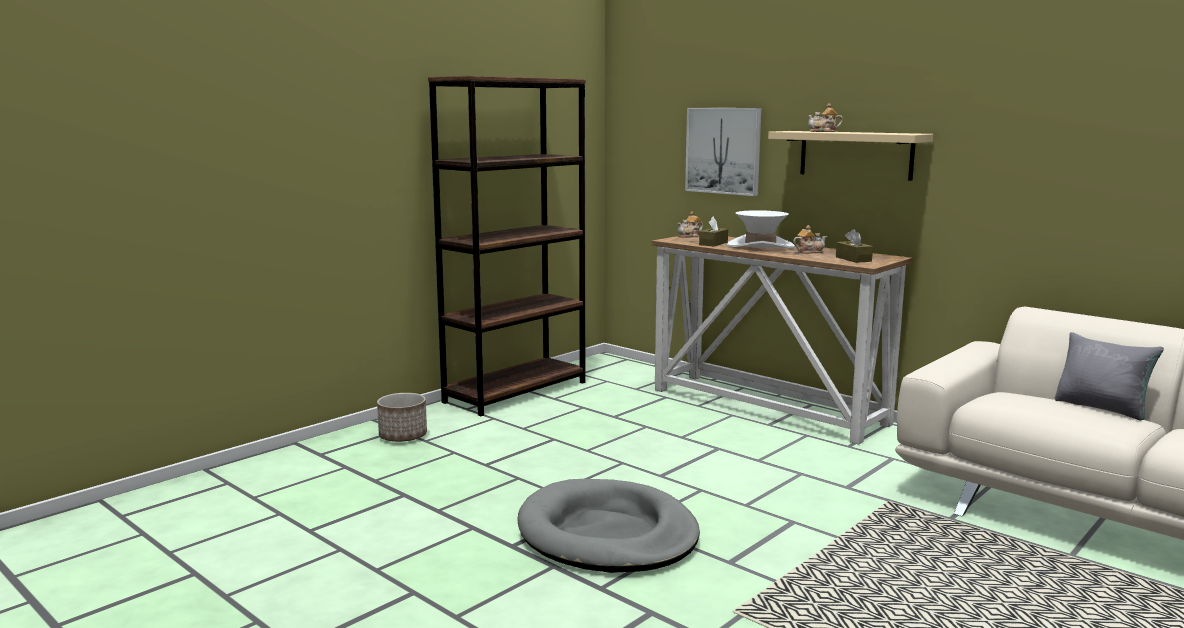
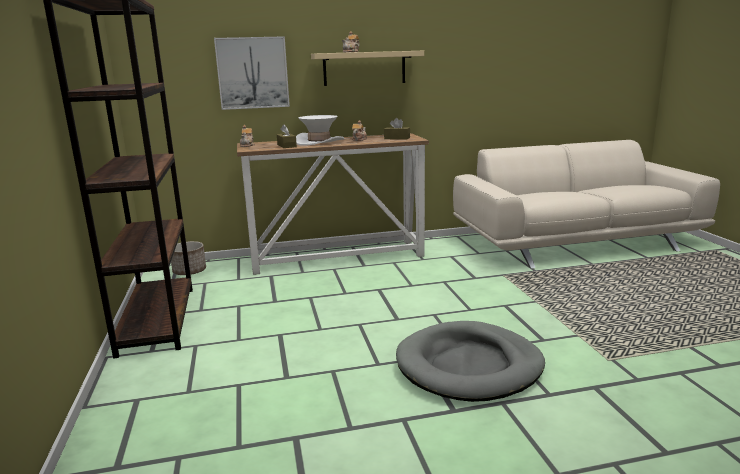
camera: 55 degrees left, 5 degrees up
planter [377,393,427,442] -> planter moved to [171,241,206,275]
grey pillow [1054,332,1164,420] -> none

